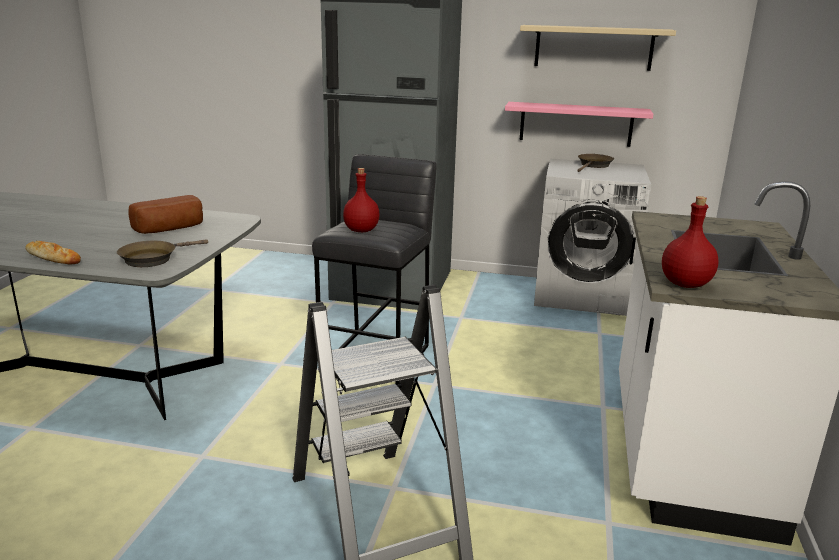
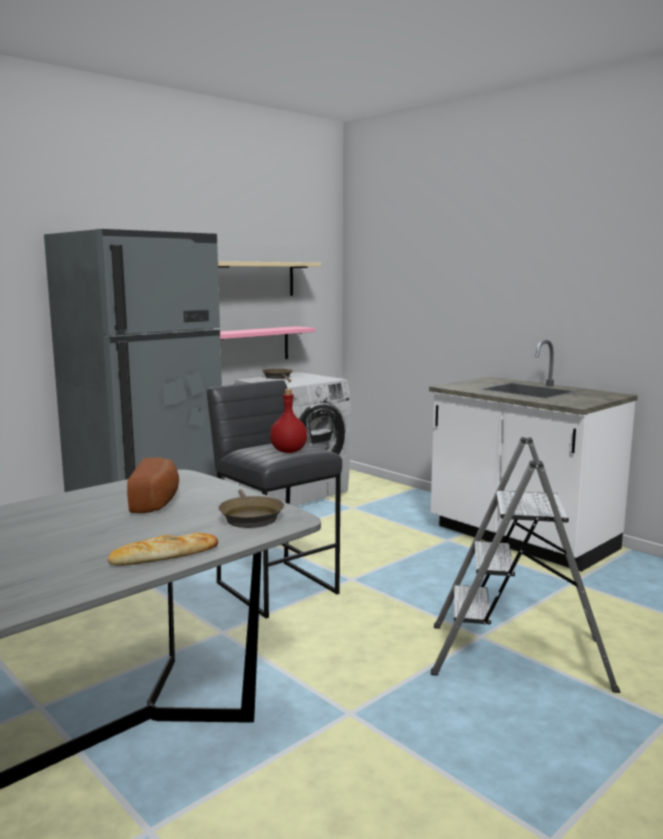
camera: 55 degrees left, 10 degrees down
red bottle [662,196,719,288] -> none

